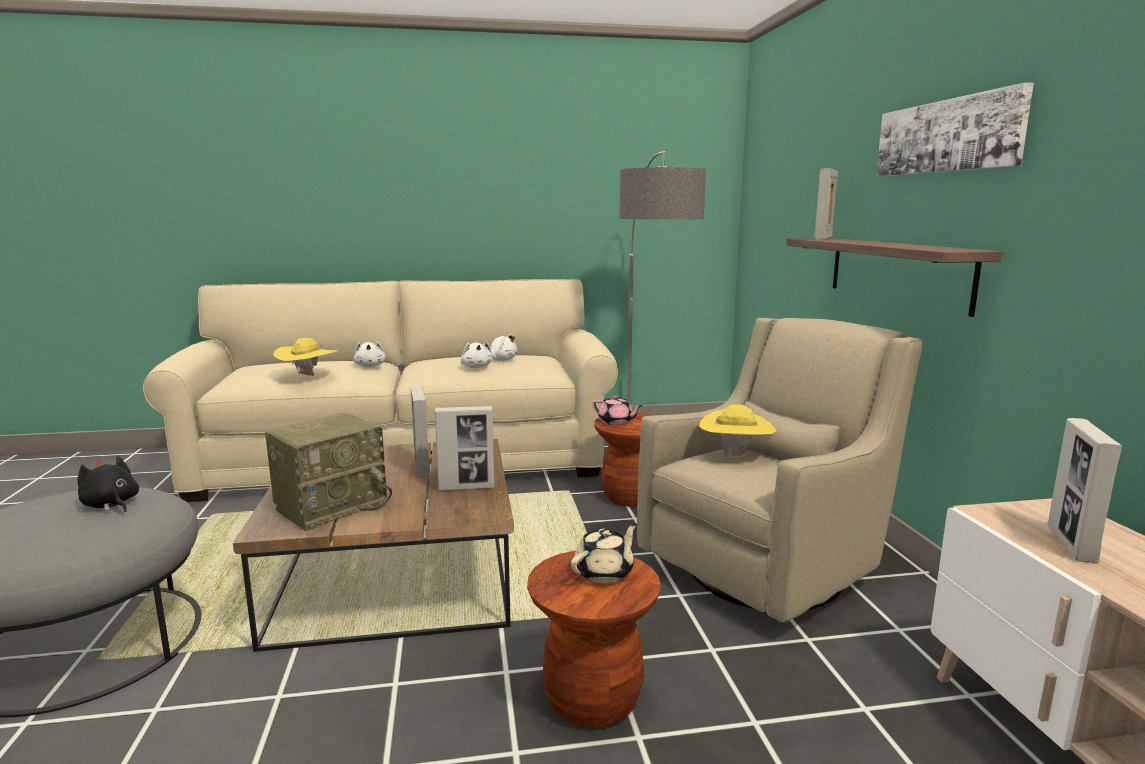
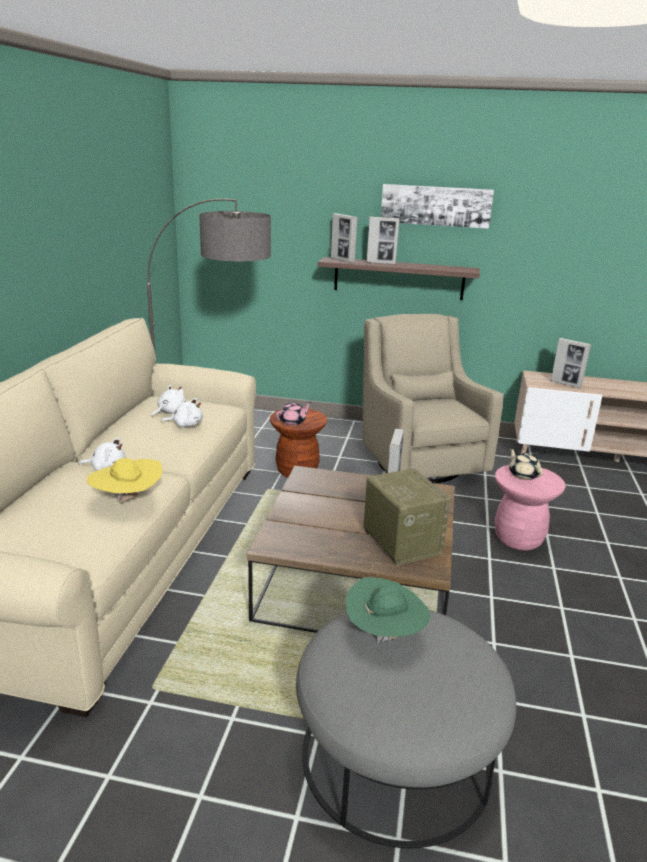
camera: 70 degrees left, 10 degrees up
black plush toy [77,456,139,512] -> green hat [346,577,431,643]
picture frame [411,386,430,477] -> picture frame moved to [366,217,400,264]
brown stool [527,550,661,728] -> pink stool [495,465,566,550]
yellow hat [699,405,776,457] -> none

